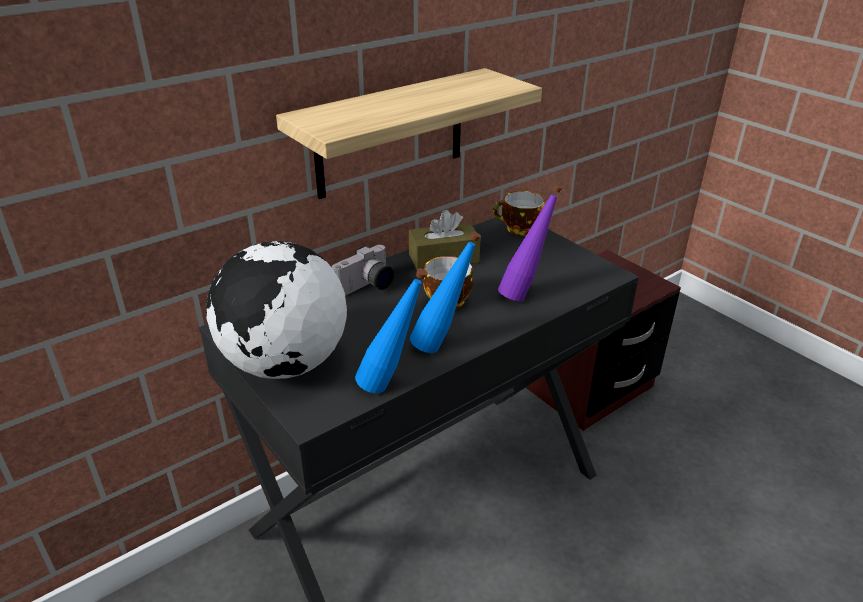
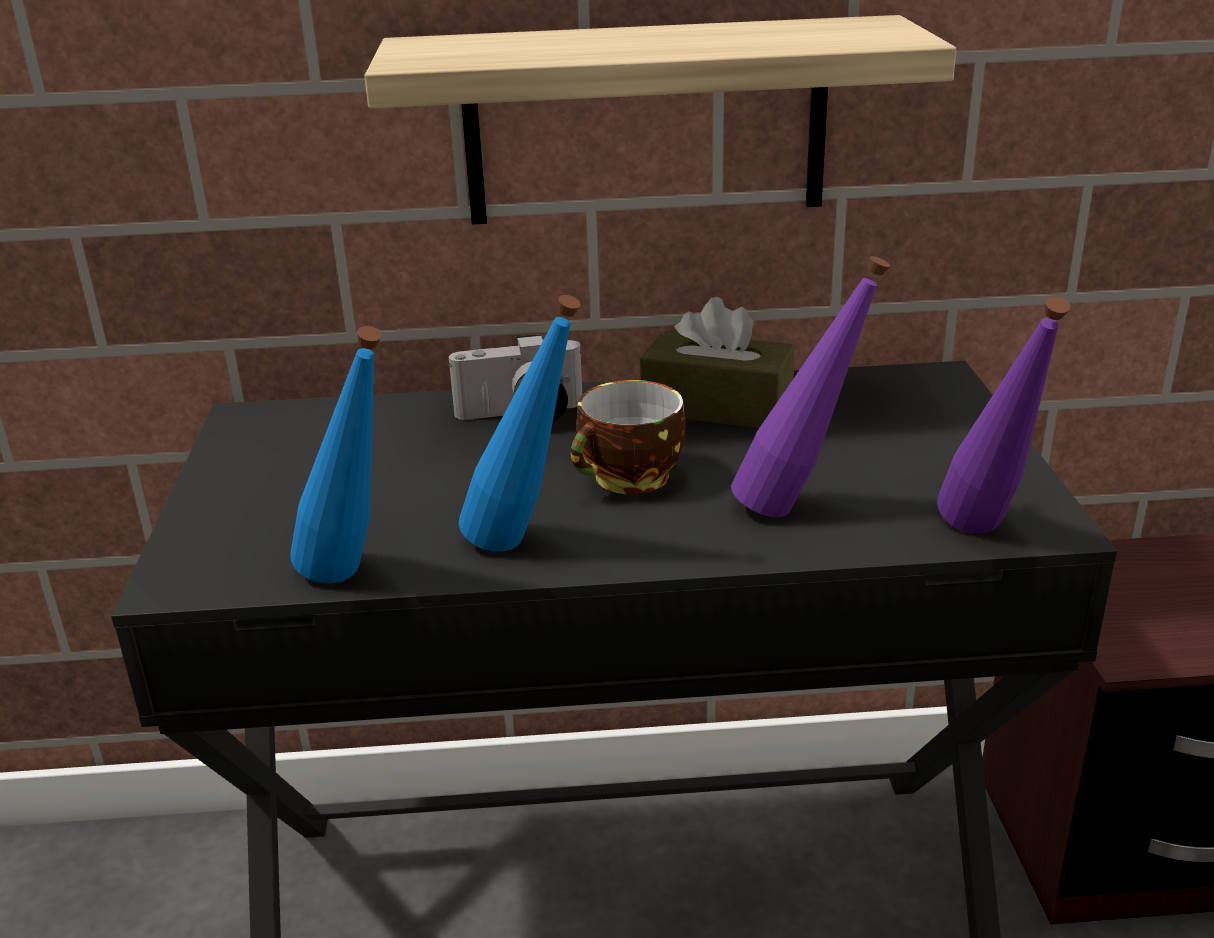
camera: 35 degrees right, 5 degrees down
globe [206,241,347,379] -> none
cup [493,191,545,236] -> none
none -> purple bottle [937,297,1070,534]

